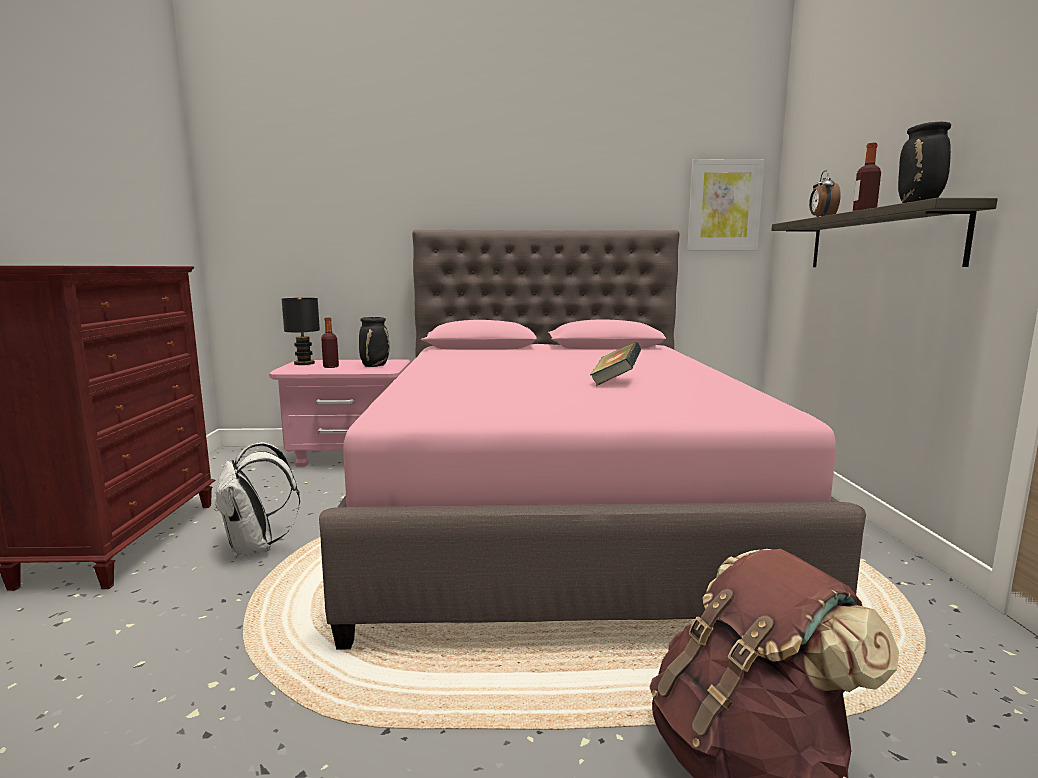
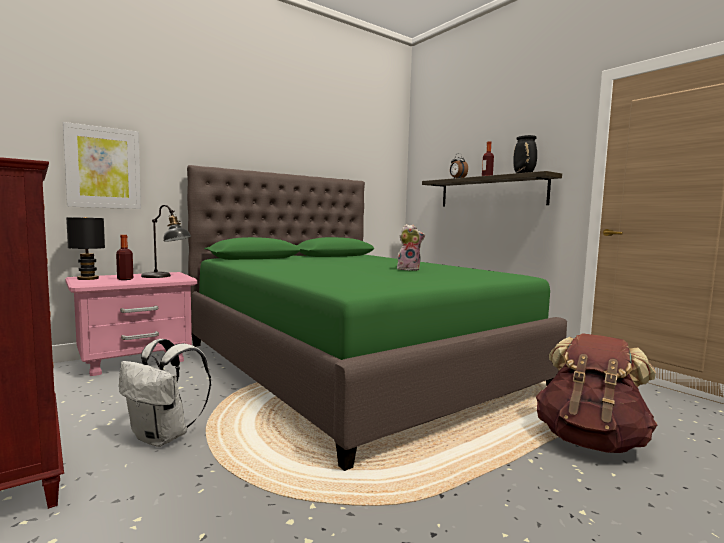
camera: 35 degrees left, 5 degrees down
pink bed [319,230,866,650] -> green bed [187,165,567,471]
black vase [359,317,389,367] -> grey table lamp [141,205,191,278]
book [590,342,641,386] -> plush toy [397,224,425,271]
picture [687,159,765,250] -> picture moved to [63,122,141,209]

